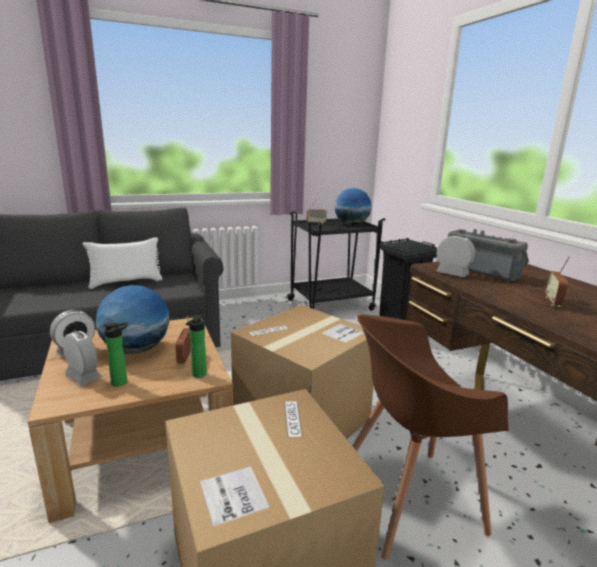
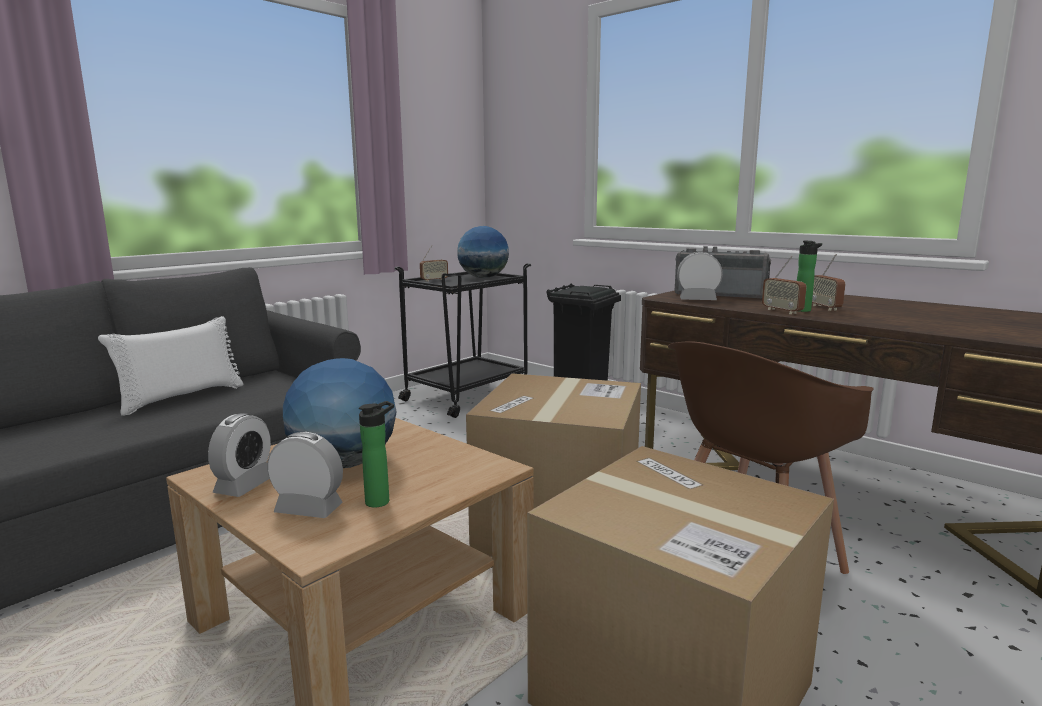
camera: 25 degrees left, 5 degrees down
radio [175,316,191,365] -> radio moved to [762,256,806,314]
bottle [186,315,207,378] -> bottle moved to [797,241,822,312]

